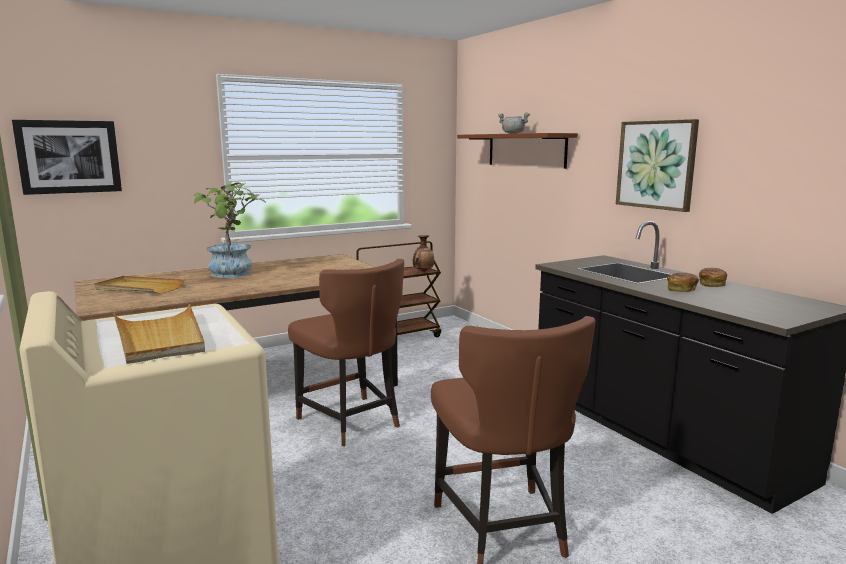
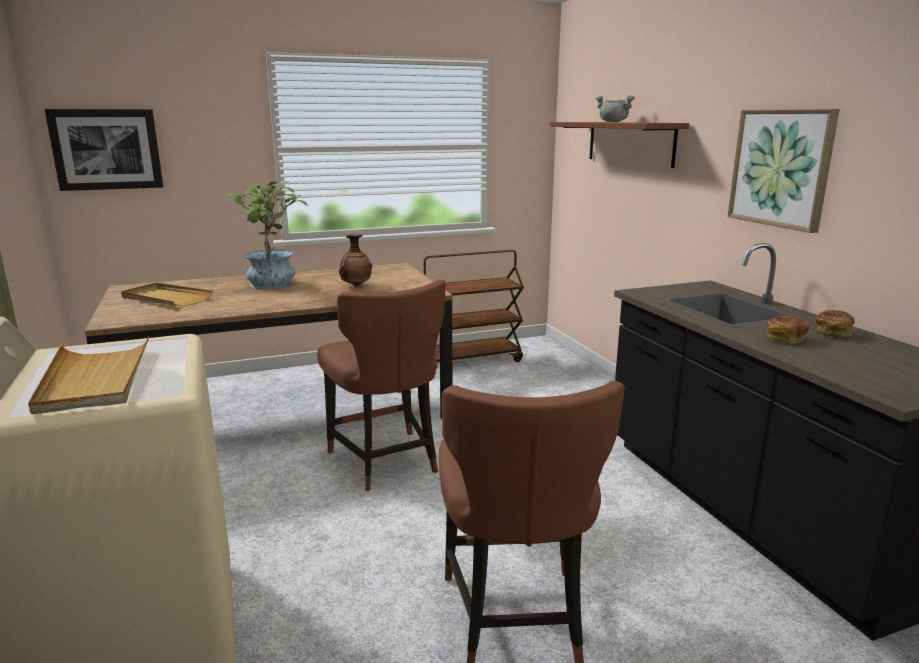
camera: 10 degrees right, 5 degrees up
vase [413,235,434,272] -> vase moved to [339,234,372,286]

